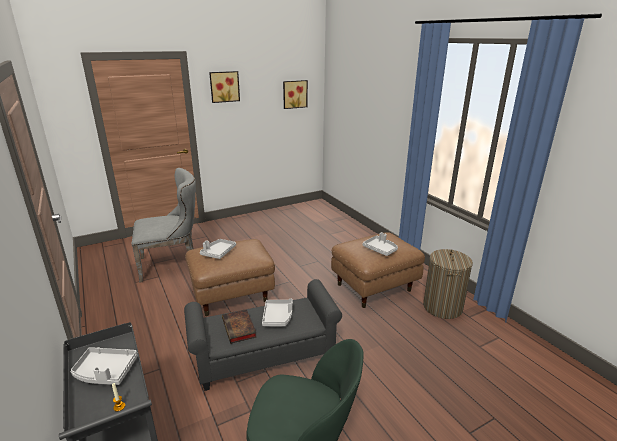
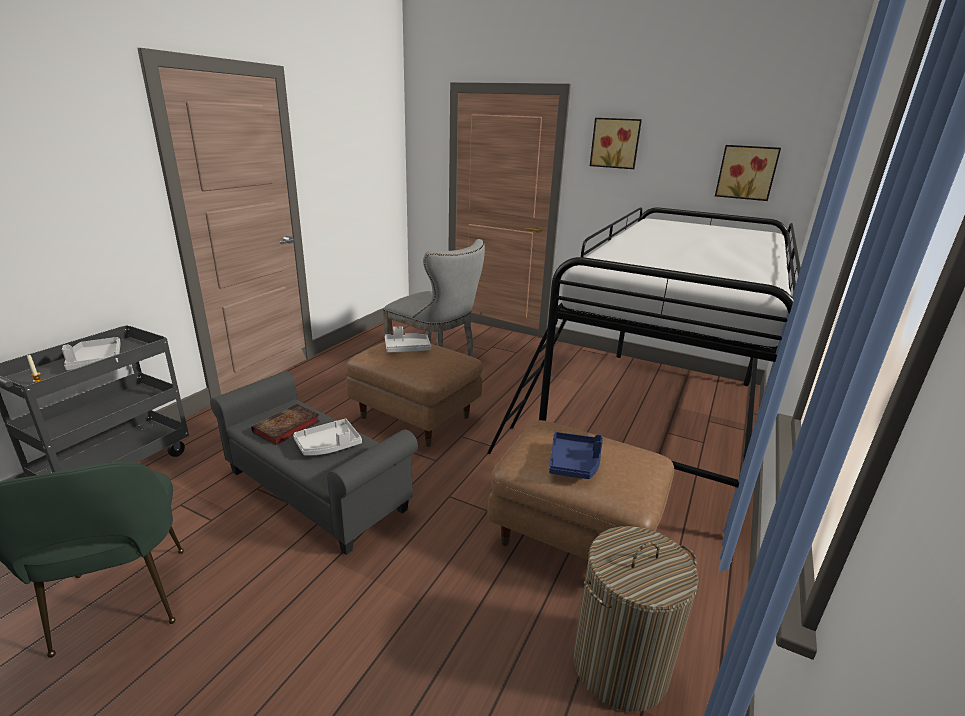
camera: 55 degrees right, 0 degrees up
grey tray [363,232,398,256] -> blue tray [549,432,603,479]
none -> black bed [487,207,801,488]

